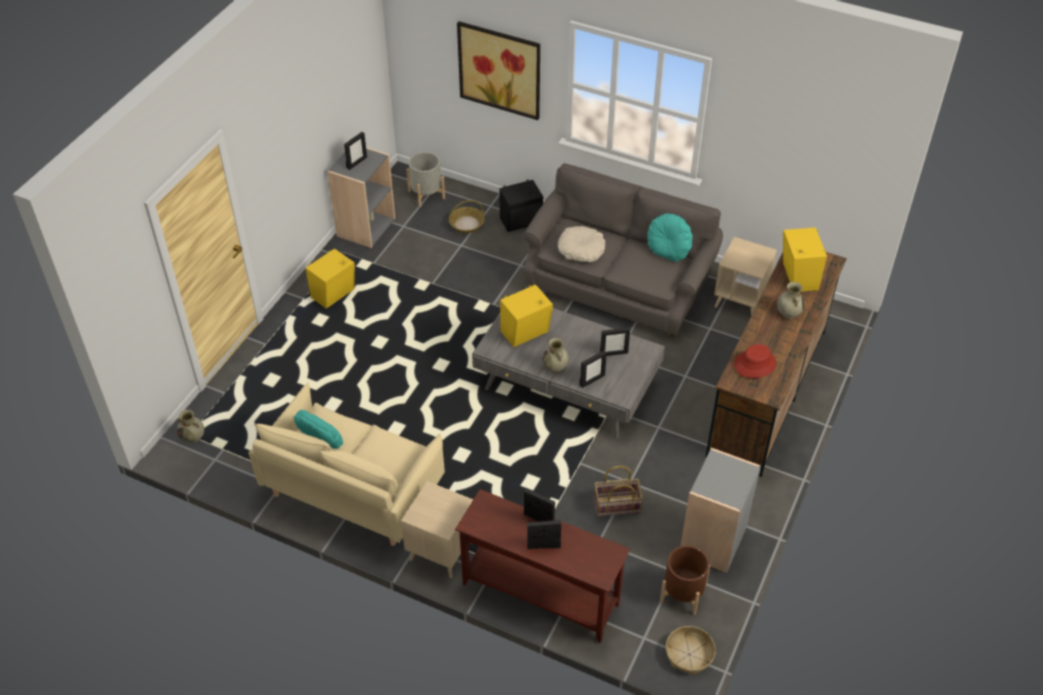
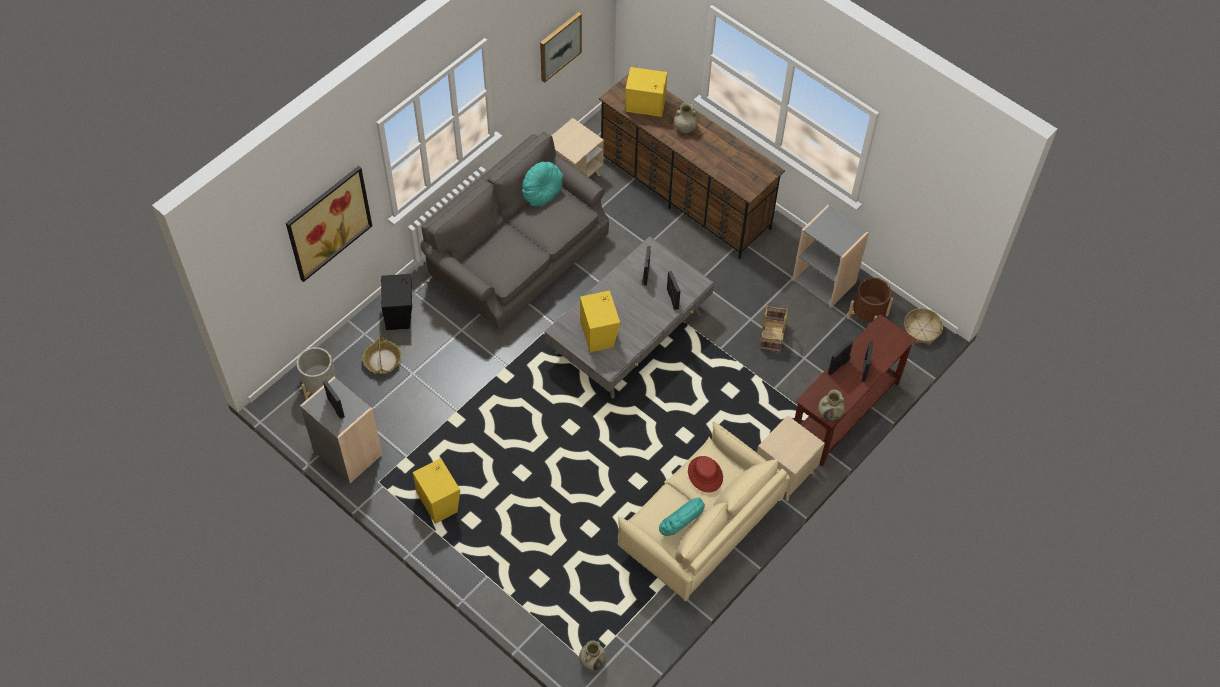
camera: 75 degrees left, 10 degrees up
beige vase [543,338,569,373] -> beige vase moved to [818,390,845,421]
beige pillow [558,226,605,263] -> none
red hat [734,344,776,378] -> red hat moved to [688,456,723,493]
none -> picture [540,12,582,83]

